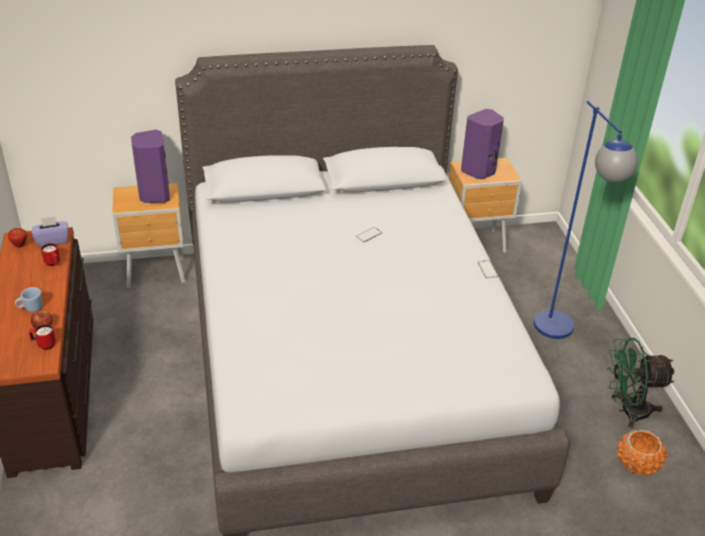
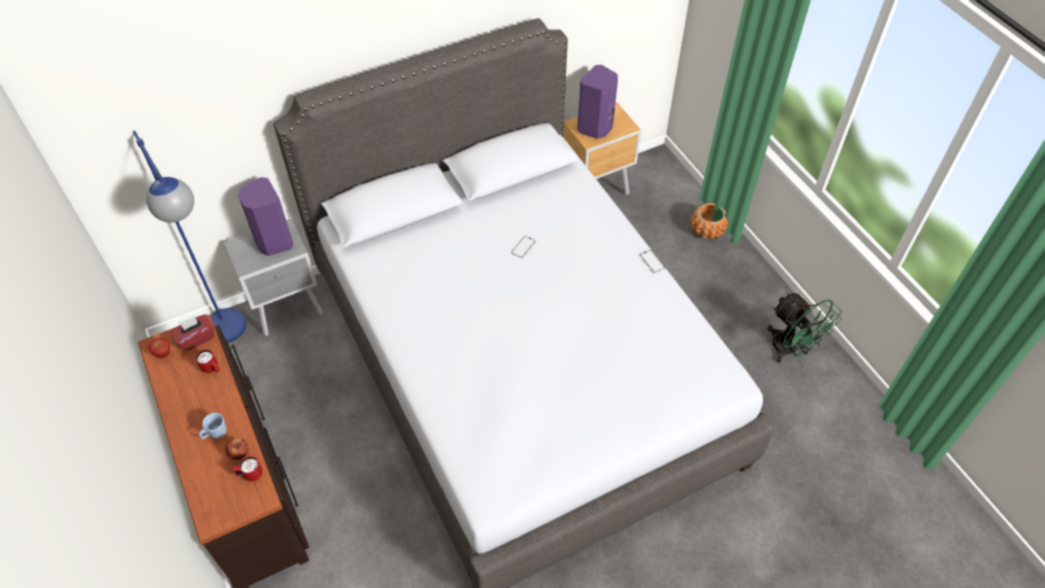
camera: 15 degrees left, 15 degrees up
purple tissue box [32,216,68,247] -> red tissue box [171,314,214,351]
brown nightstand [112,183,186,288] -> grey nightstand [224,219,323,336]
blue floor lamp [534,101,638,339] -> blue floor lamp moved to [133,131,246,343]
green fan [607,338,675,428] -> green fan turned 105 degrees counterclockwise [767,292,842,363]
orange planter [617,429,667,476] -> orange planter moved to [690,203,728,239]

